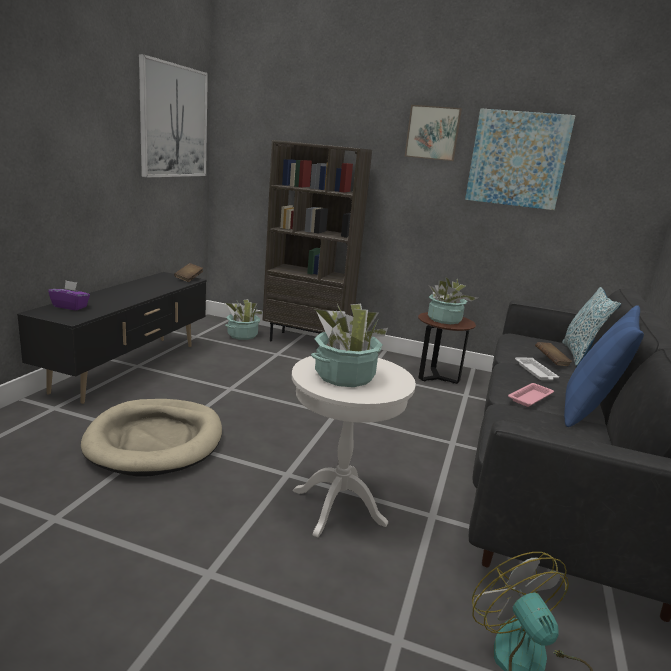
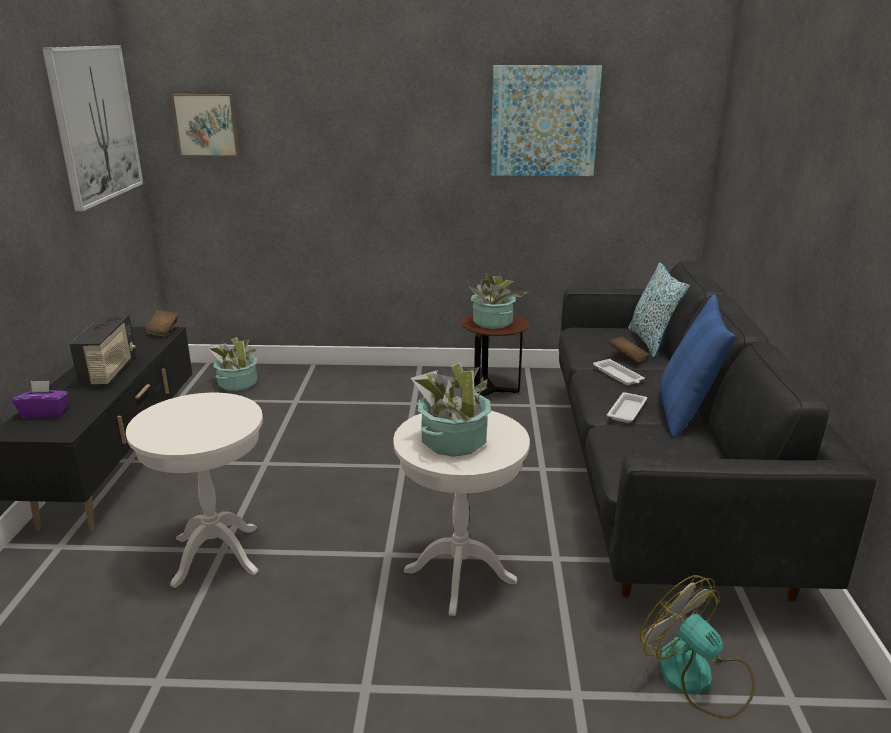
camera: 15 degrees left, 5 degrees up
beige dog bed [81,399,222,477] -> white side table [126,393,263,588]
brown bookcase [262,140,372,341] -> none
picture [405,105,462,161] -> picture moved to [171,94,240,157]
pink tray [508,383,554,407] -> white tray [607,392,647,423]
none -> radio [69,315,136,386]

